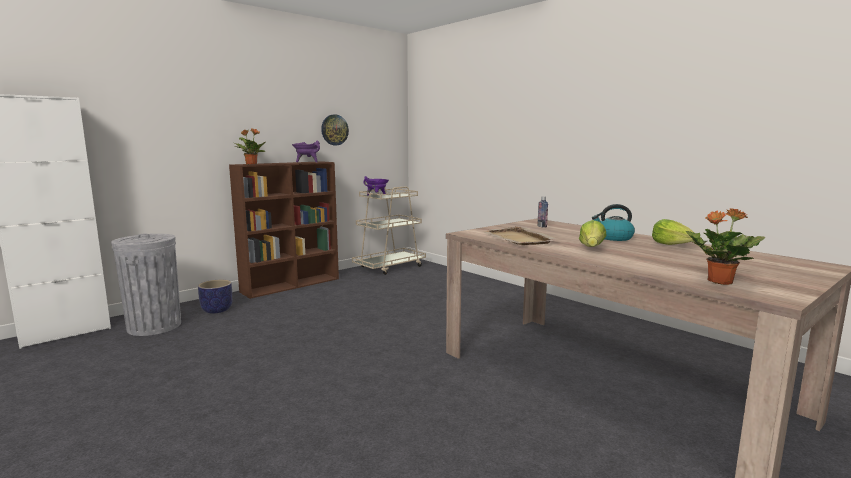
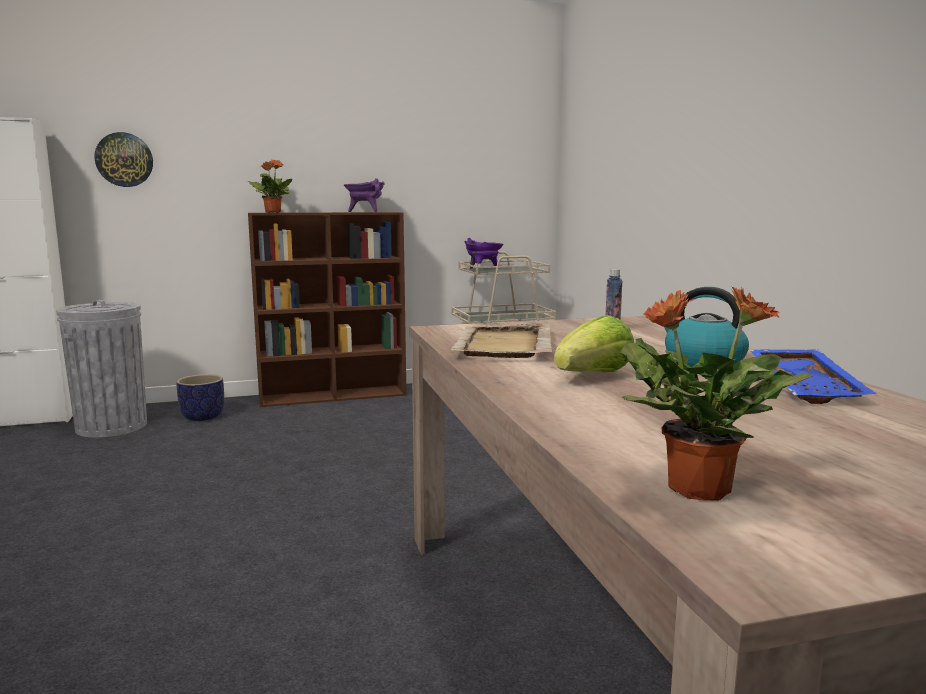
camera: 25 degrees right, 0 degrees up
wall clock [321,115,349,145] -> wall clock moved to [95,132,153,187]
lettuce [652,219,694,245] -> blue tray [749,349,877,404]

